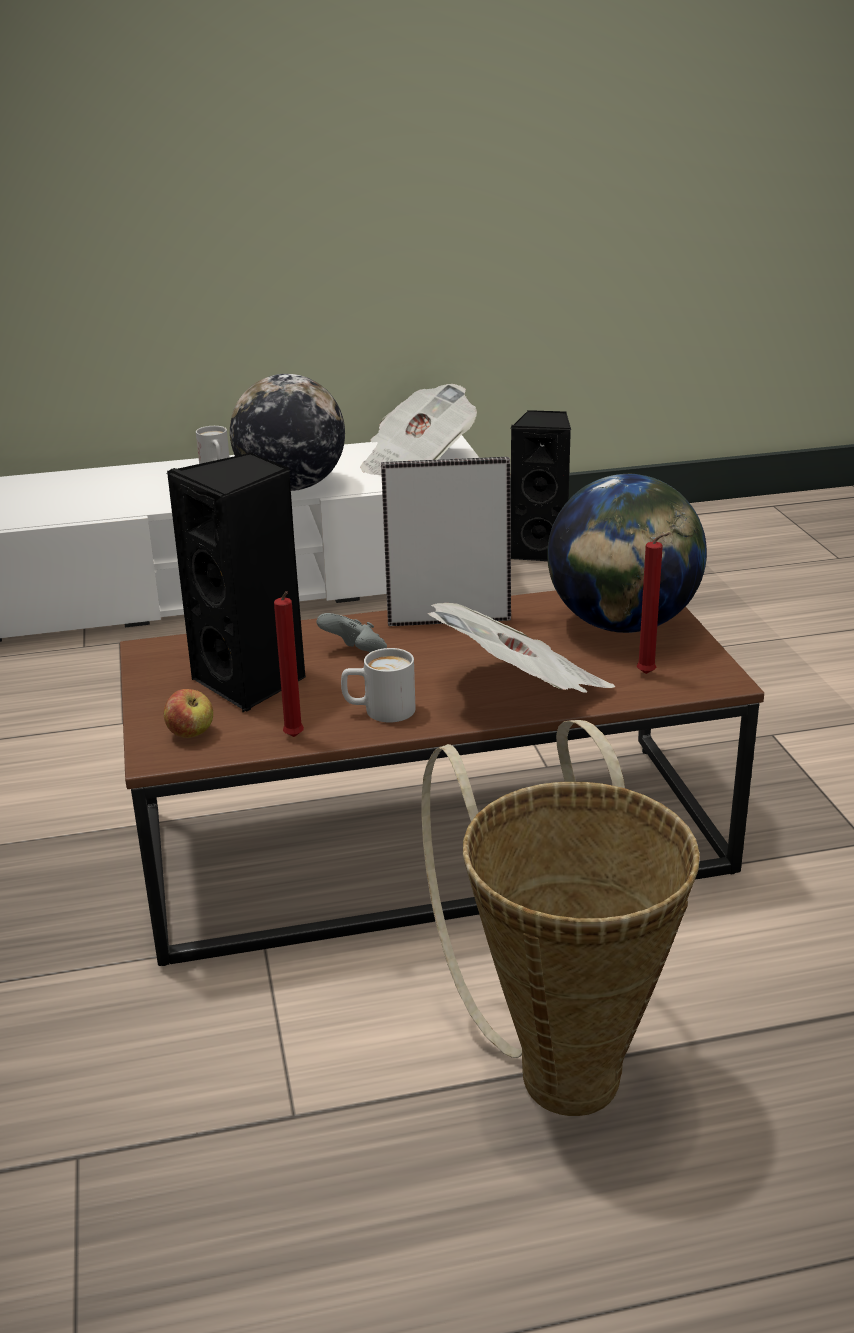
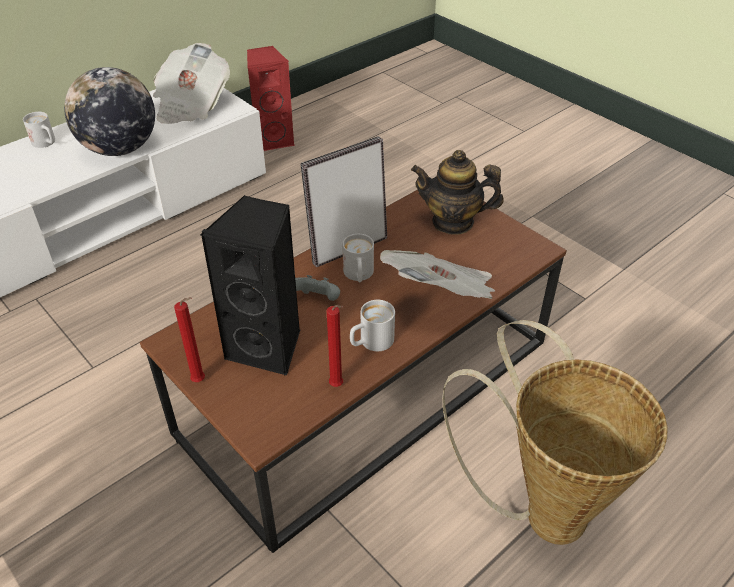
camera: 30 degrees left, 15 degrees up
apple [164,689,213,738] -> none
black speaker [511,410,571,561] -> red speaker [247,46,295,151]
globe [547,473,707,633] -> teapot [411,150,504,235]
red candle [637,533,671,674] -> red candle moved to [174,297,205,382]
none -> white mug [343,234,374,282]

